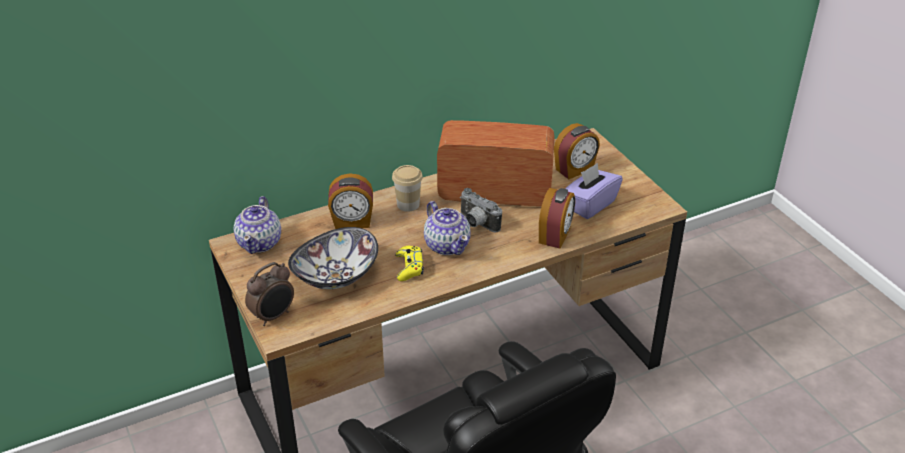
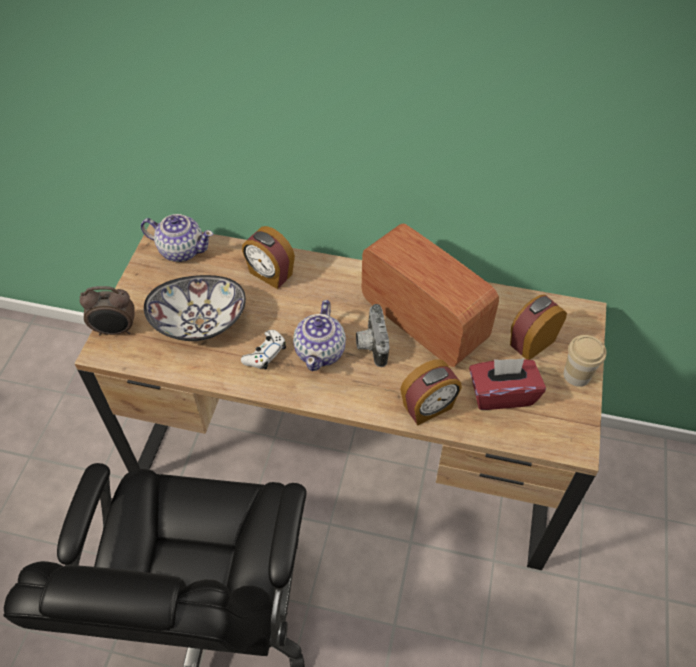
camera: 40 degrees right, 15 degrees up
teapot [234,196,281,254] -> teapot turned 120 degrees counterclockwise [141,214,213,262]
cup [392,165,423,212] -> cup moved to [564,335,606,387]
yellow game controller [395,246,424,281] -> white game controller [241,330,286,370]
alarm clock [554,123,600,179] -> alarm clock turned 135 degrees clockwise [510,295,567,360]
purple tissue box [565,163,623,219] -> red tissue box [469,358,546,410]

